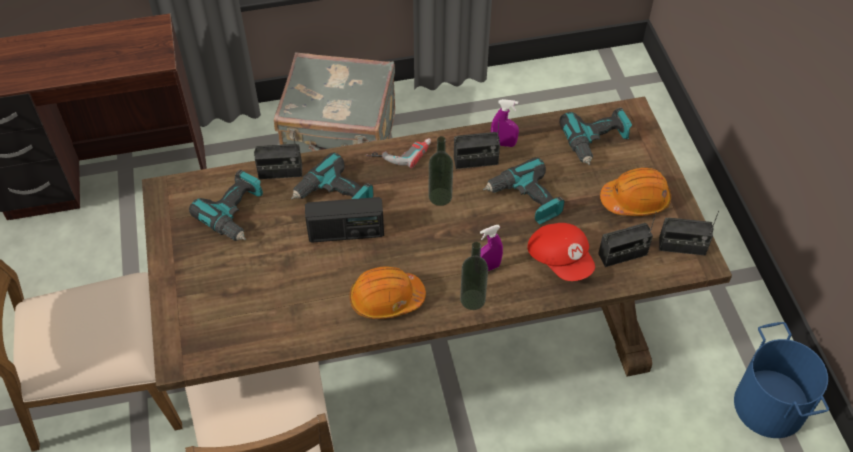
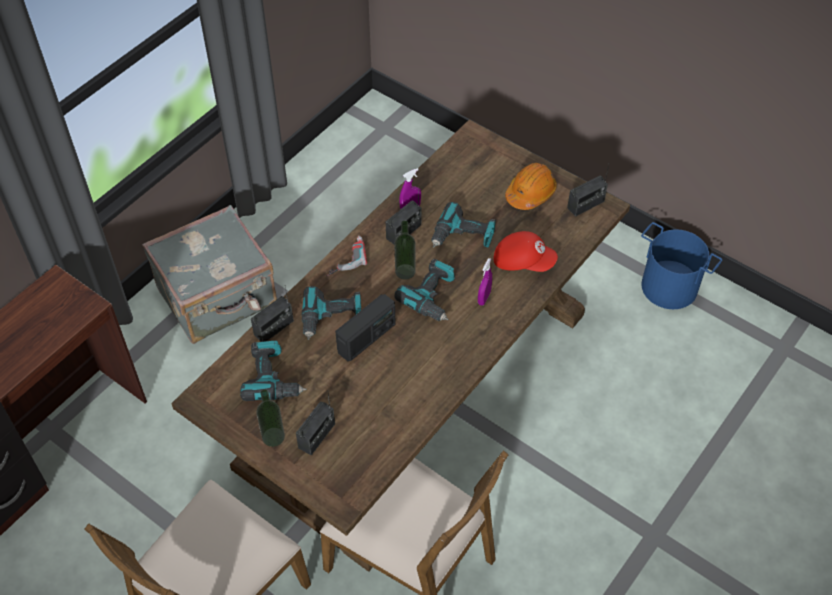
camera: 40 degrees left, 0 degrees up
orange hard hat [350,267,426,319] -> none
bottle [460,242,488,310] -> bottle moved to [256,390,285,447]
power drill [559,107,632,165] -> power drill moved to [394,259,455,321]
radio [598,211,657,267] -> radio moved to [296,394,335,455]

